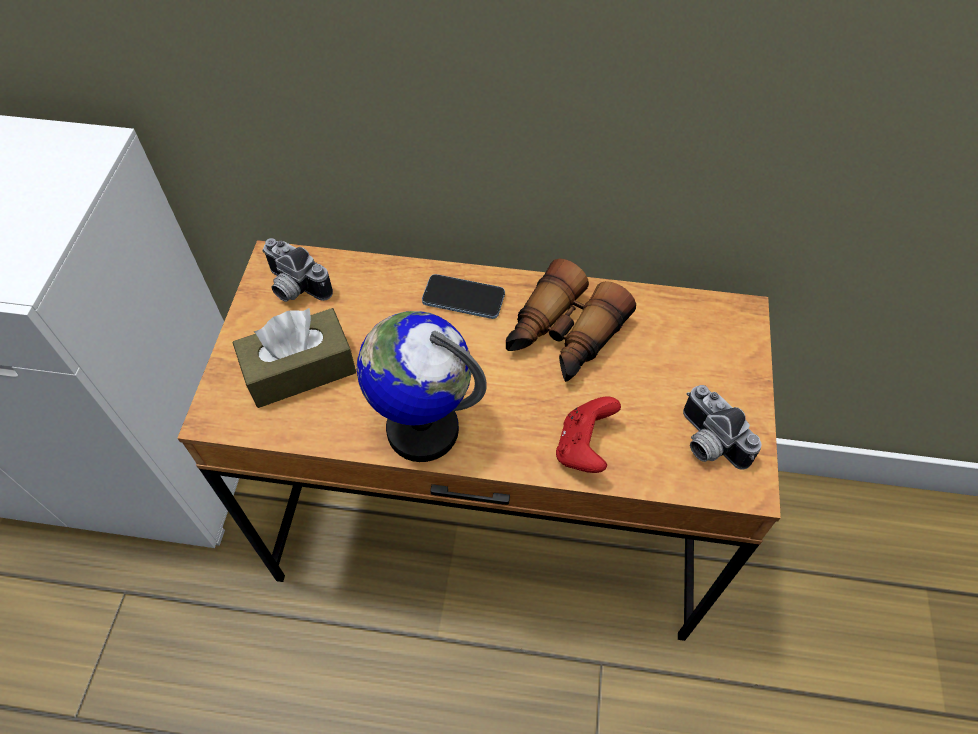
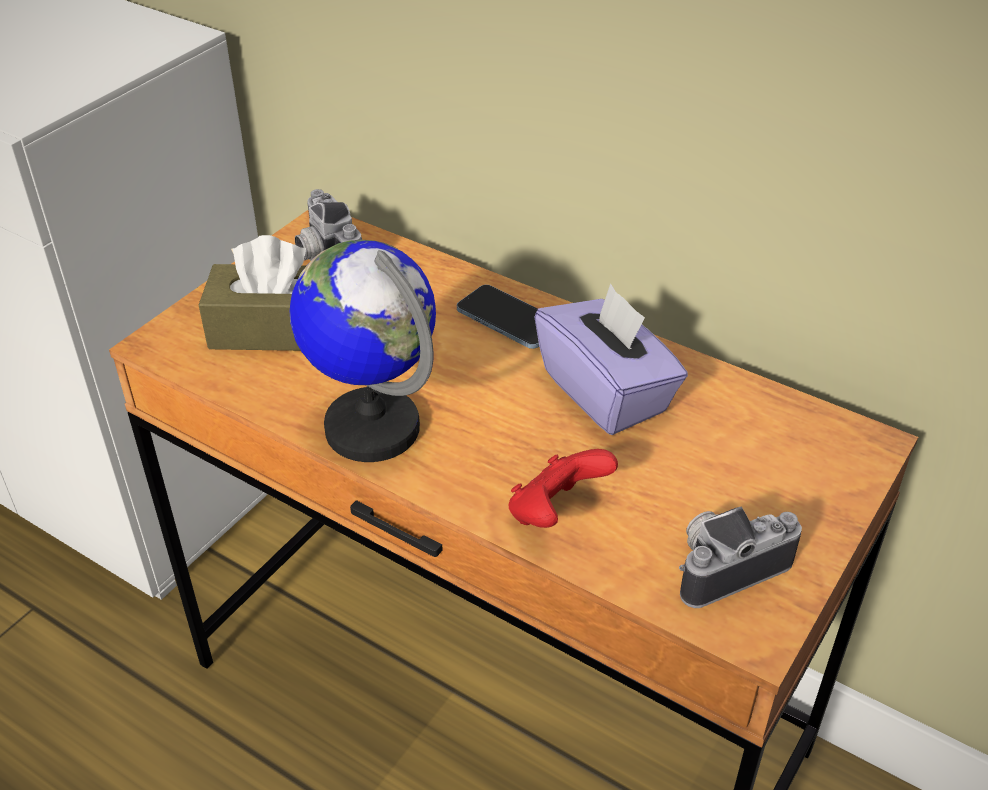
camera: 25 degrees right, 15 degrees down
binoculars [506,259,636,382] -> purple tissue box [535,284,688,435]
camera [683,385,762,470] -> camera turned 75 degrees clockwise [679,507,802,608]

